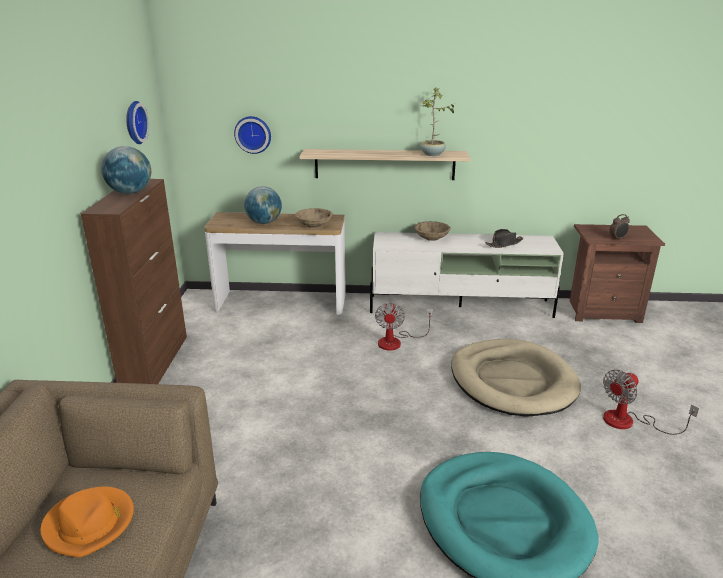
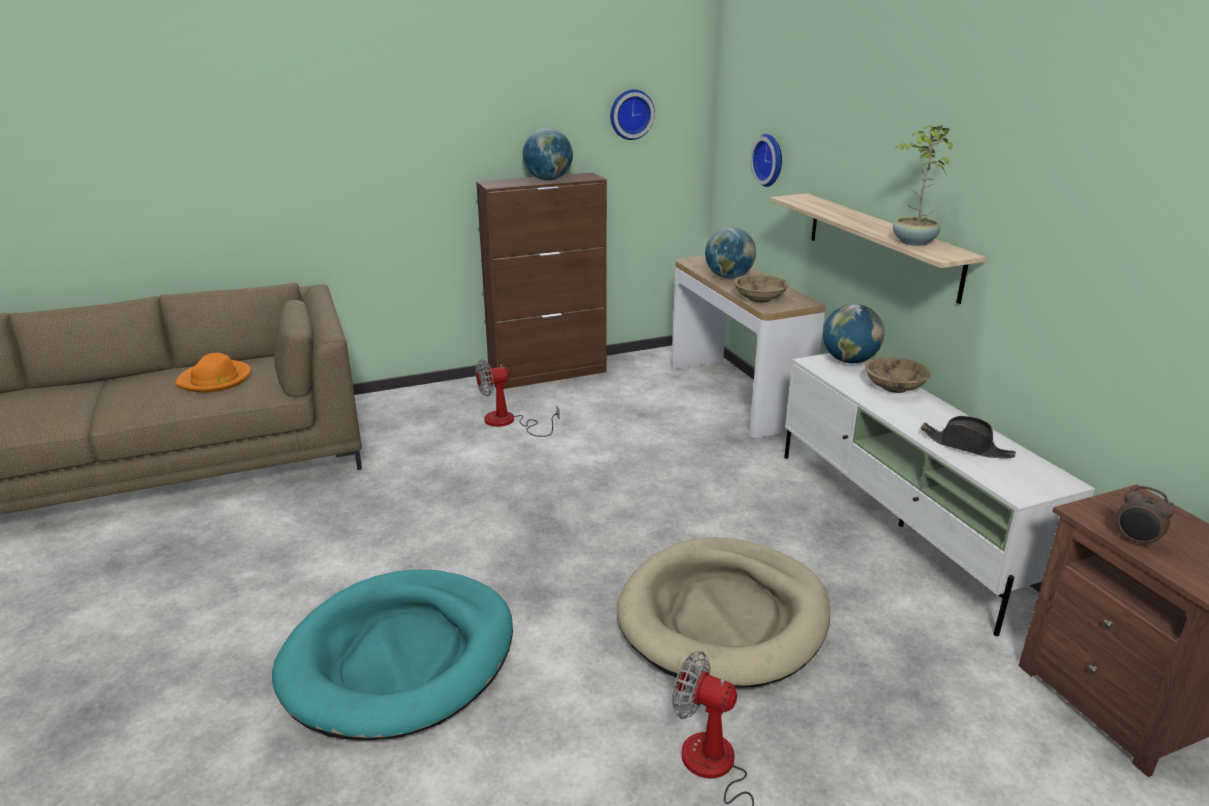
camera: 65 degrees right, 0 degrees up
fan [375,302,433,350] -> fan moved to [475,359,560,437]
none -> globe [823,304,884,363]

